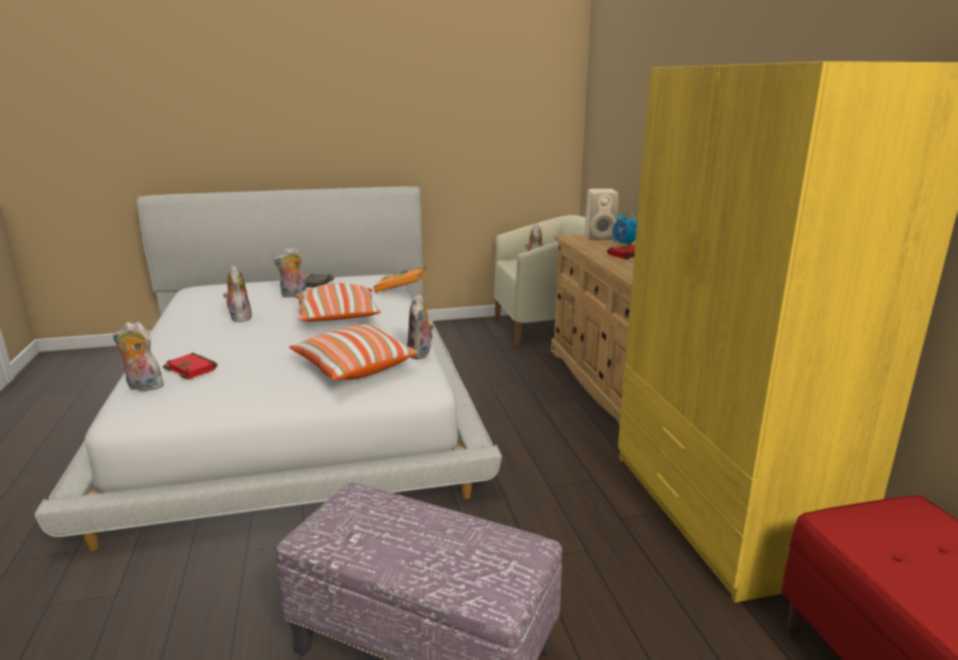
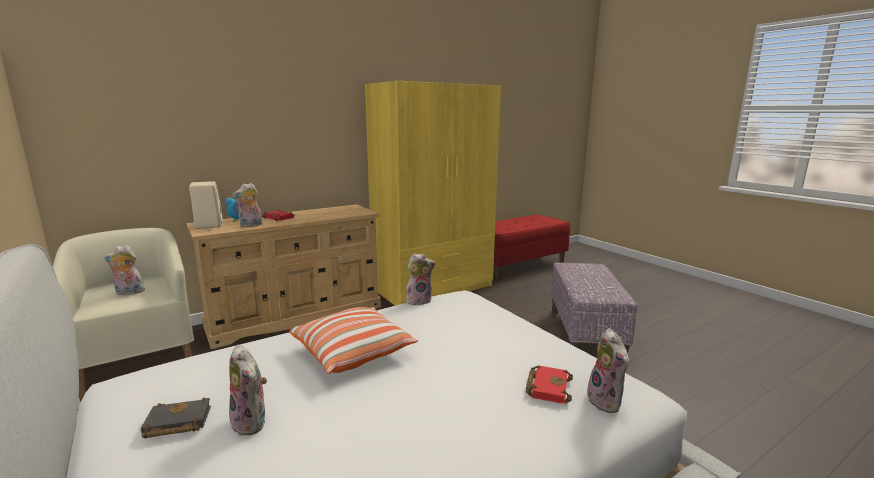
camera: 110 degrees left, 5 degrees down
plush toy [223,265,252,322] -> plush toy moved to [232,183,263,227]
pillow [289,324,418,380] -> none
orange book [373,266,428,292] -> none

